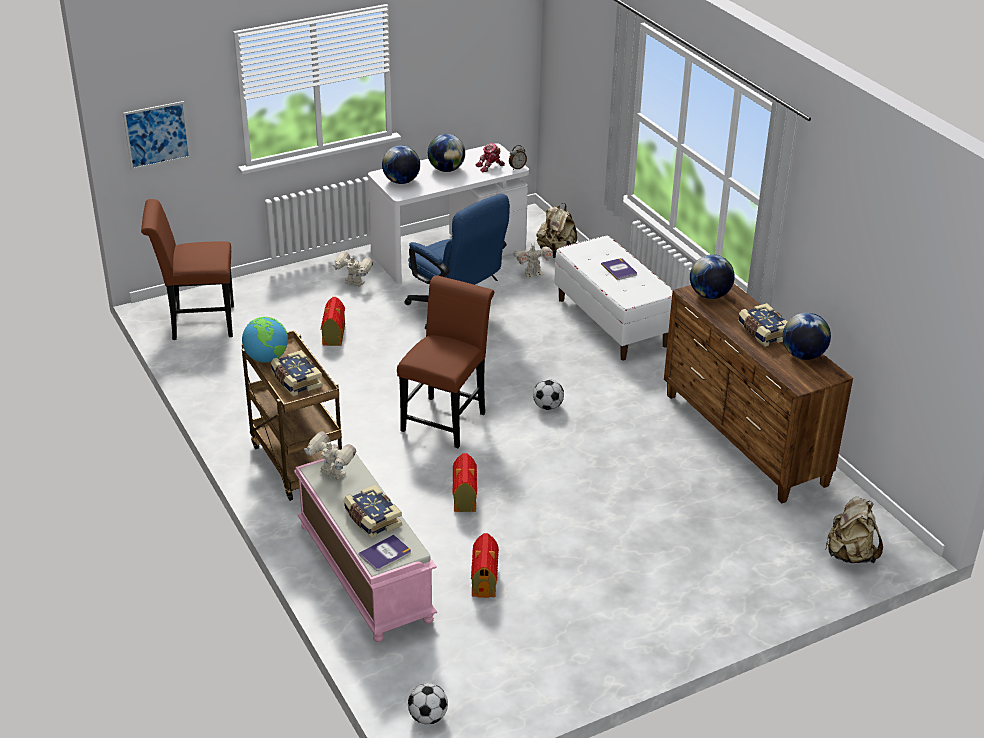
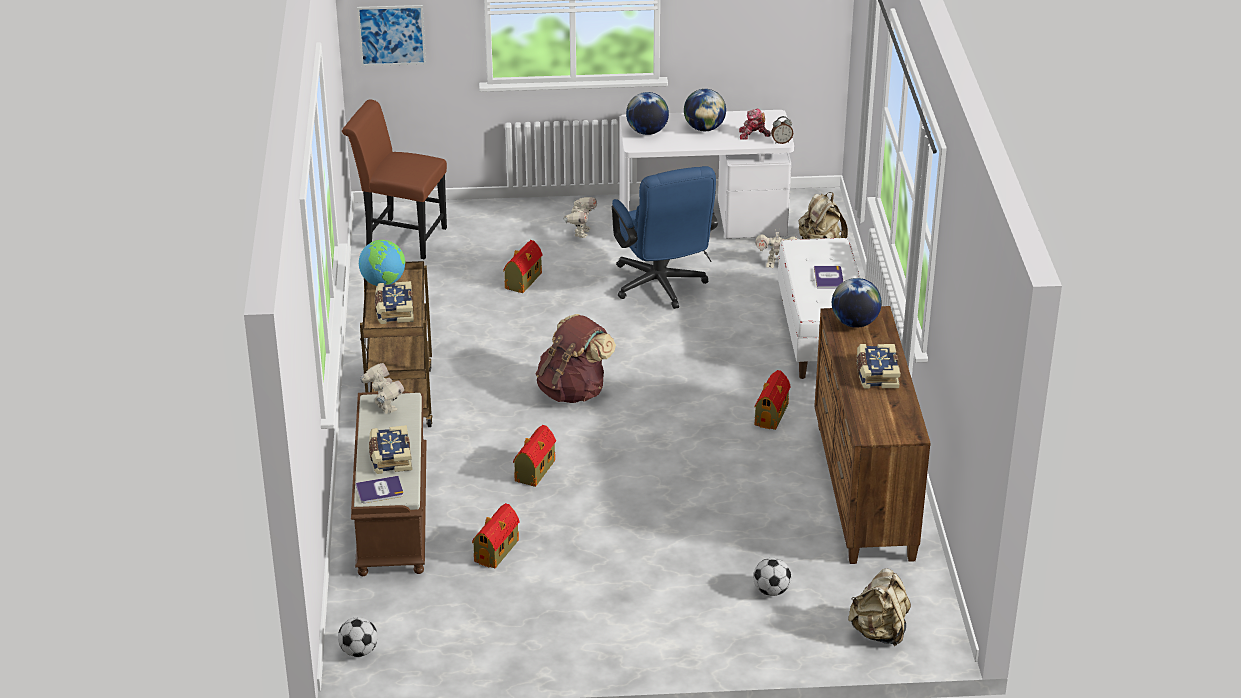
camera: 25 degrees right, 0 degrees up
pink bench [294,454,437,642] -> brown bench [351,391,427,576]
toy robot [333,251,373,287] -> toy robot turned 60 degrees clockwise [563,197,597,238]
brown chair [397,275,494,448] -> brown backpack [535,314,616,403]
football [533,379,564,410] -> football moved to [753,558,791,596]
globe [783,313,831,360] -> none
none -> toy house [754,370,791,430]

